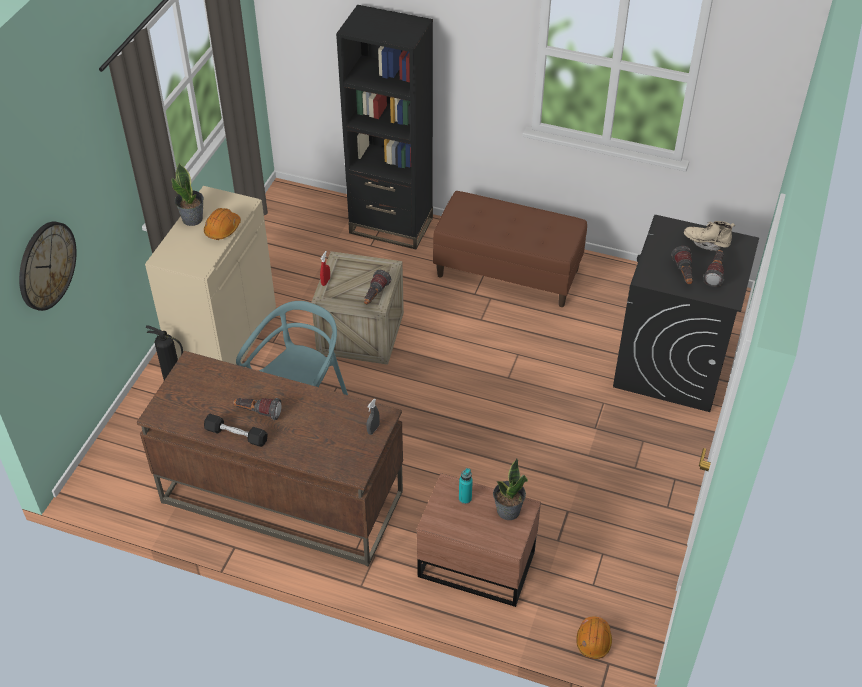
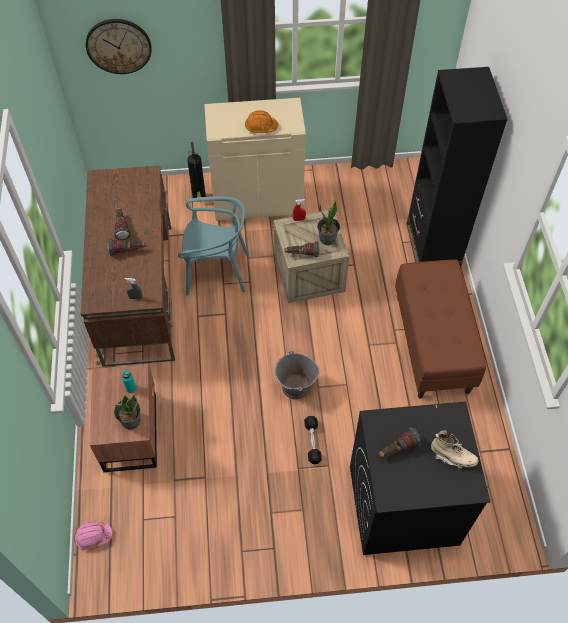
camera: 65 degrees right, 10 degrees up
potted plant [171,163,204,226] -> potted plant moved to [317,201,340,245]
black dumbbell [204,414,268,447] -> black dumbbell moved to [304,416,322,464]
orange hard hat [576,616,612,659] -> pink hard hat [74,522,112,550]
beige boot [684,221,735,251] -> beige boot turned 120 degrees clockwise [431,431,479,469]
flashlight [703,250,724,287] -> flashlight moved to [108,239,146,256]
none -> grey bucket [274,351,320,400]

